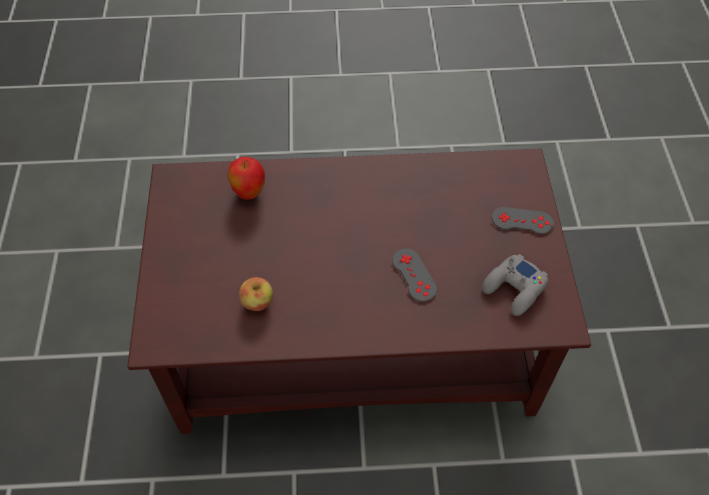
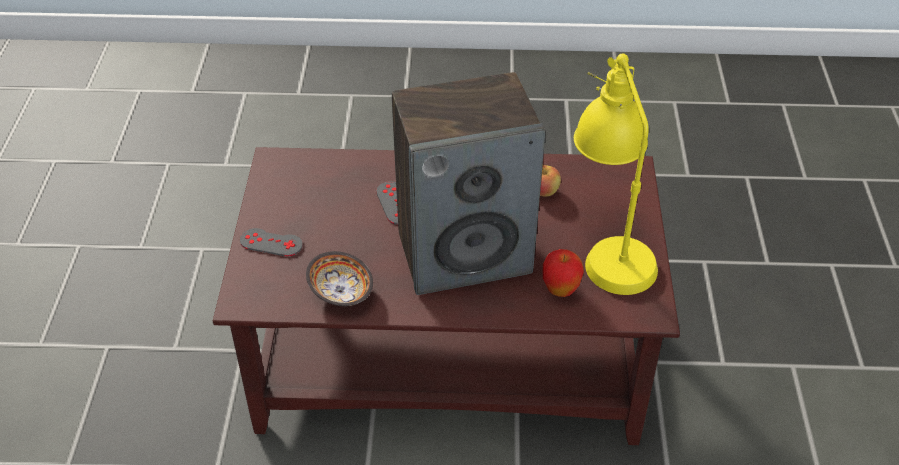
camera: 175 degrees left, 10 degrees down
grey game controller [482,254,548,316] -> none
none -> bowl [306,251,373,306]
none -> speaker [392,72,545,295]
none -> yellow table lamp [574,54,658,295]

